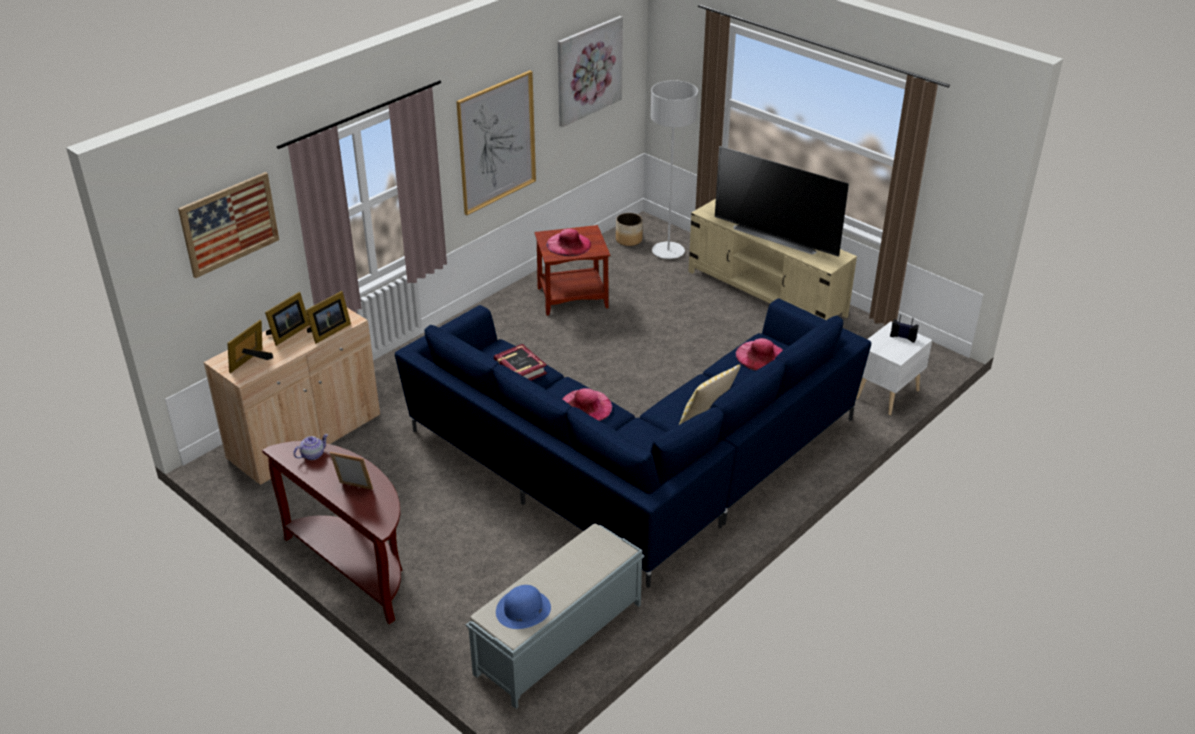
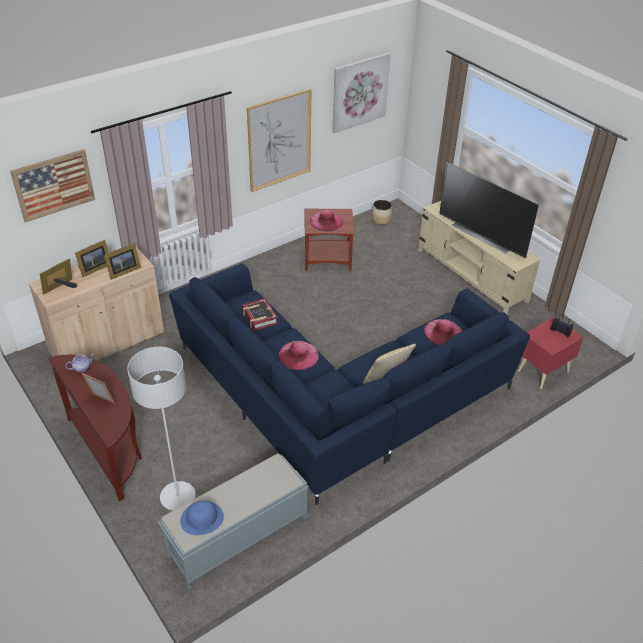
camera: 10 degrees right, 5 degrees up
grey floor lamp [651,80,698,259] -> grey floor lamp moved to [127,347,196,510]
white nightstand [856,321,932,415] -> red nightstand [518,317,583,389]

